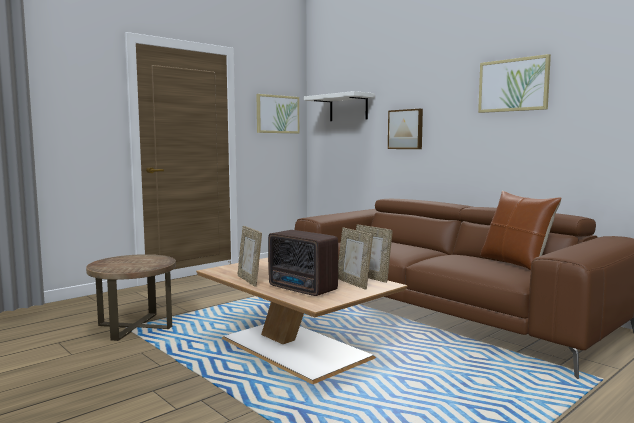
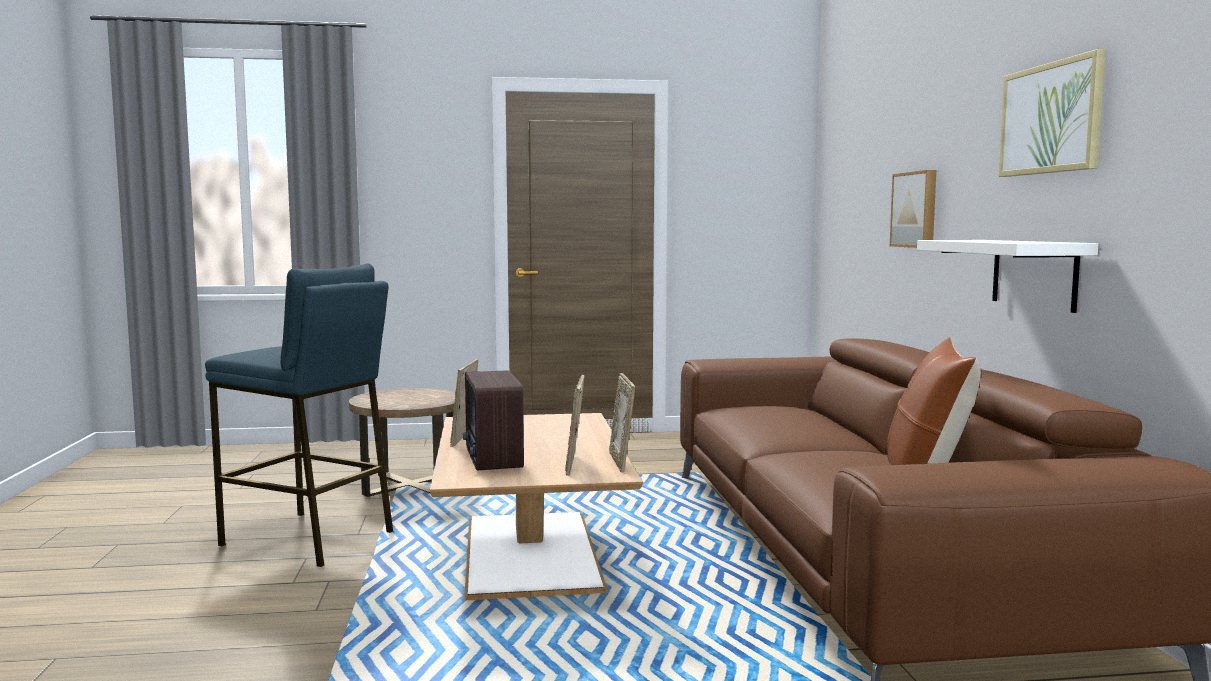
camera: 35 degrees right, 0 degrees up
picture [256,94,299,134] -> none
white shelf [304,91,375,121] -> white shelf moved to [917,240,1098,313]
none -> blue stool [205,263,393,567]

